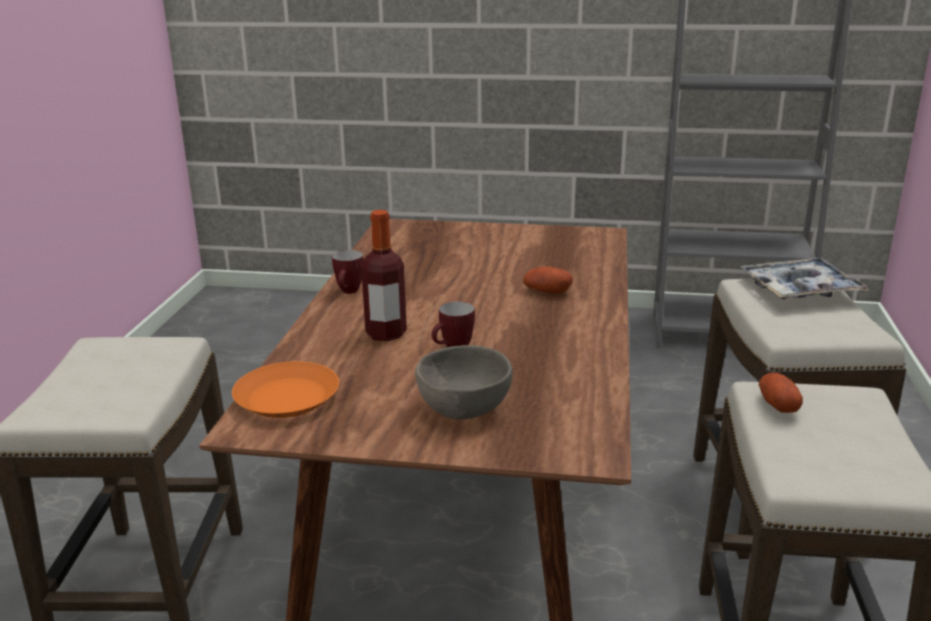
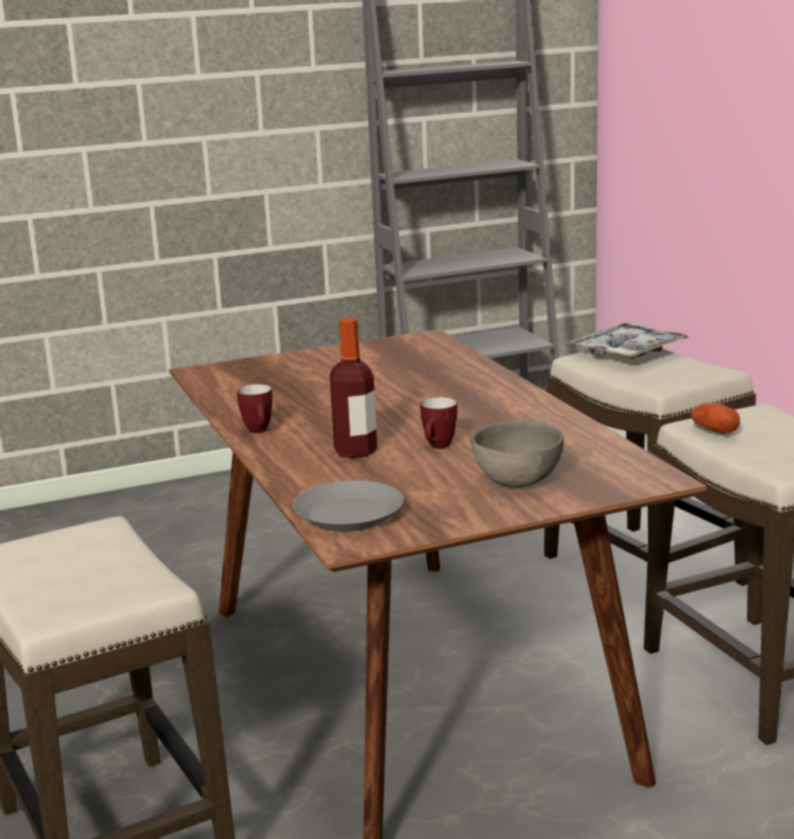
camera: 30 degrees left, 5 degrees down
orange plate [232,361,339,418] -> grey plate [293,480,404,531]
potato [523,266,573,294] -> none

